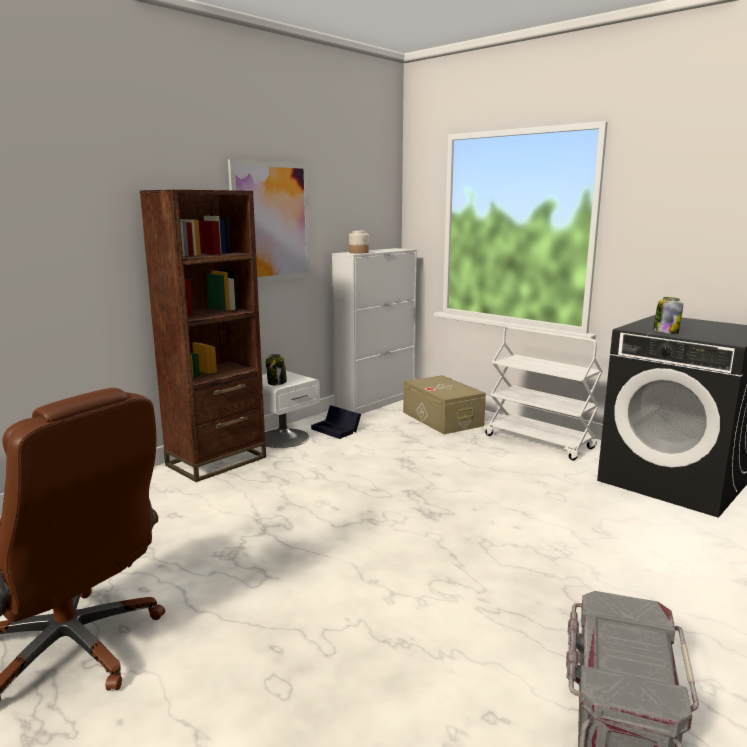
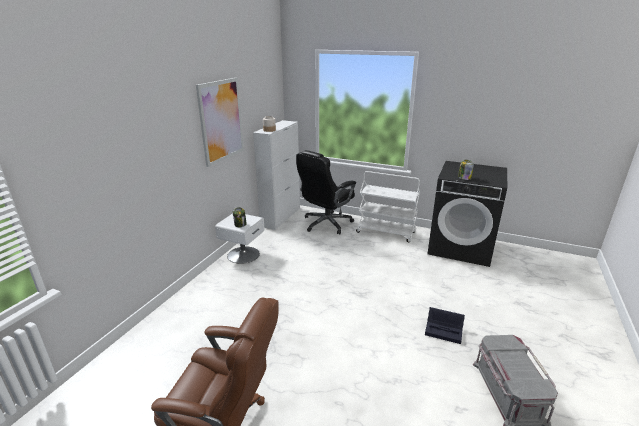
camera: 20 degrees left, 10 degrees up
brown bookcase [140,190,266,482] -> none
black storage box [311,405,361,439] -> black storage box moved to [425,307,465,344]
beige storage box [403,375,486,434] -> black office chair [296,150,356,234]

